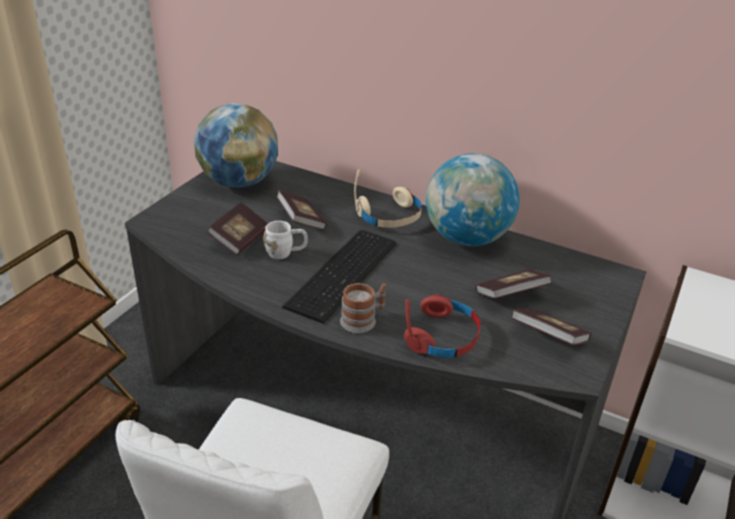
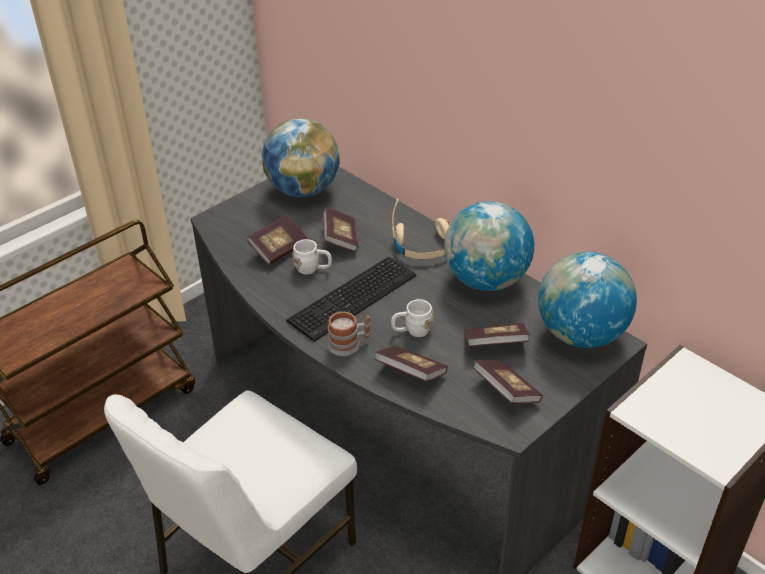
camera: 20 degrees right, 5 degrees up
red headphones [404,295,481,358] -> book [375,346,448,382]
none -> white mug [391,299,434,337]
none -> globe [538,252,637,348]

